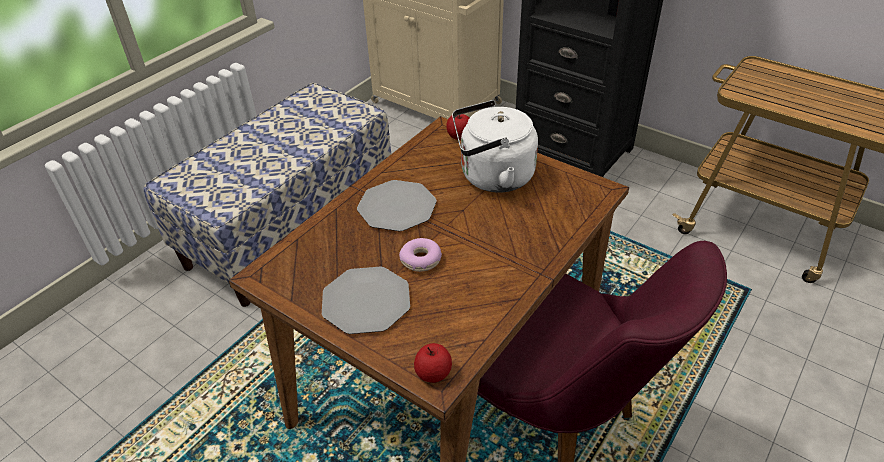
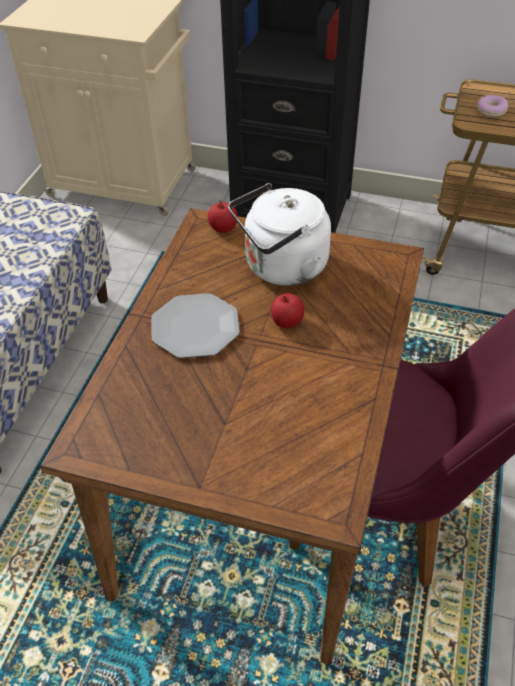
camera: 20 degrees left, 5 degrees up
plate [322,266,410,334] -> none
donut [399,238,442,272] -> donut moved to [477,95,508,117]
apple [414,343,452,383] -> apple moved to [271,293,305,328]

